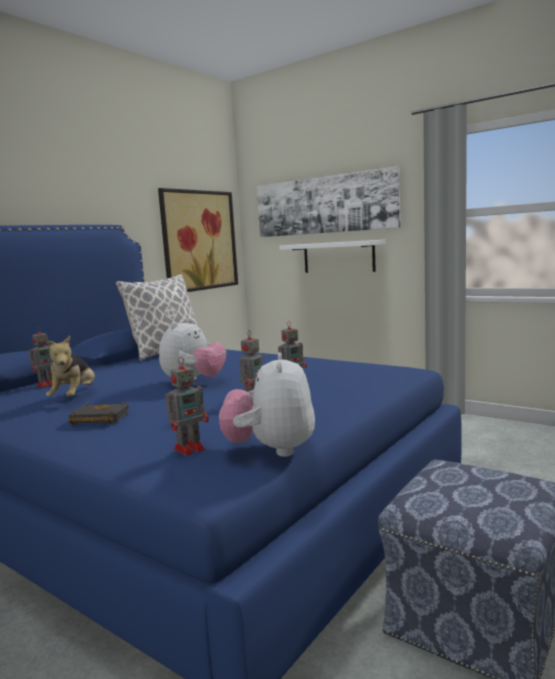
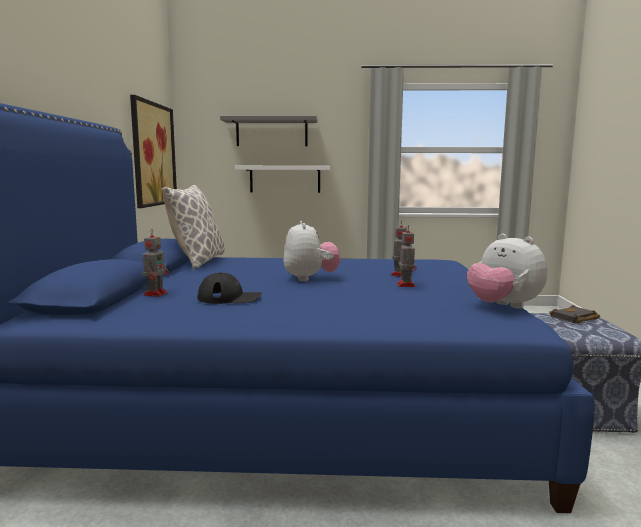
camera: 35 degrees left, 0 degrees up
plush toy [46,336,95,397] -> black cap [197,273,262,304]
black book [68,402,129,425] -> black book moved to [549,305,600,324]
toy robot [165,357,208,456] -> none
picture [257,166,401,237] -> grey shelf [220,116,318,146]

